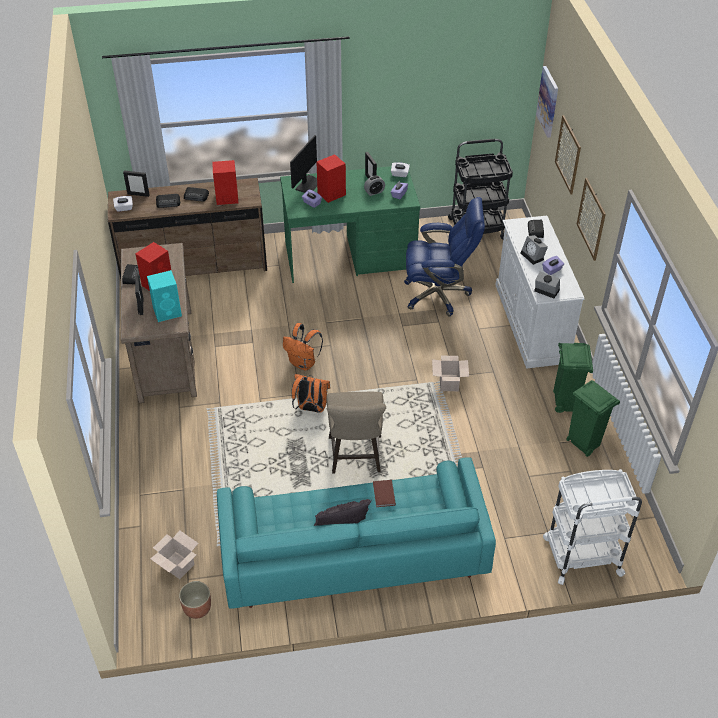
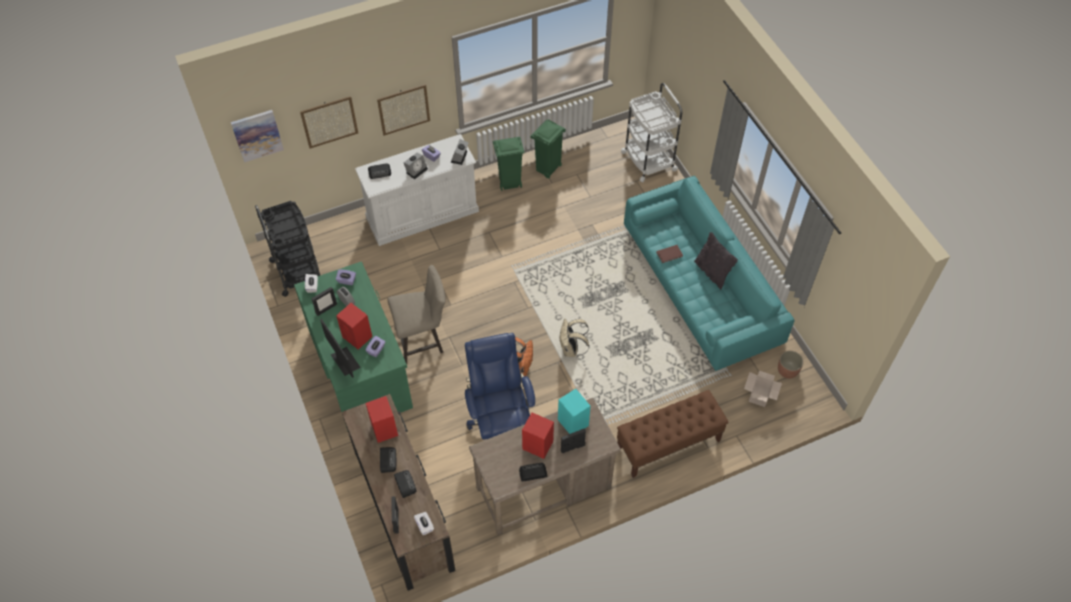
camera: 105 degrees left, 10 degrees up
monitor [290,135,317,193] -> monitor turned 45 degrees clockwise [320,319,361,378]
orange backpack [291,374,330,412] -> beige backpack [560,319,590,357]
beige stool [326,392,386,474] -> beige stool moved to [387,265,446,364]
blue office chair [404,197,485,317] -> blue office chair moved to [465,333,535,440]
cardboard box [432,356,469,391] -> none
none -> brown bench [617,390,729,478]

